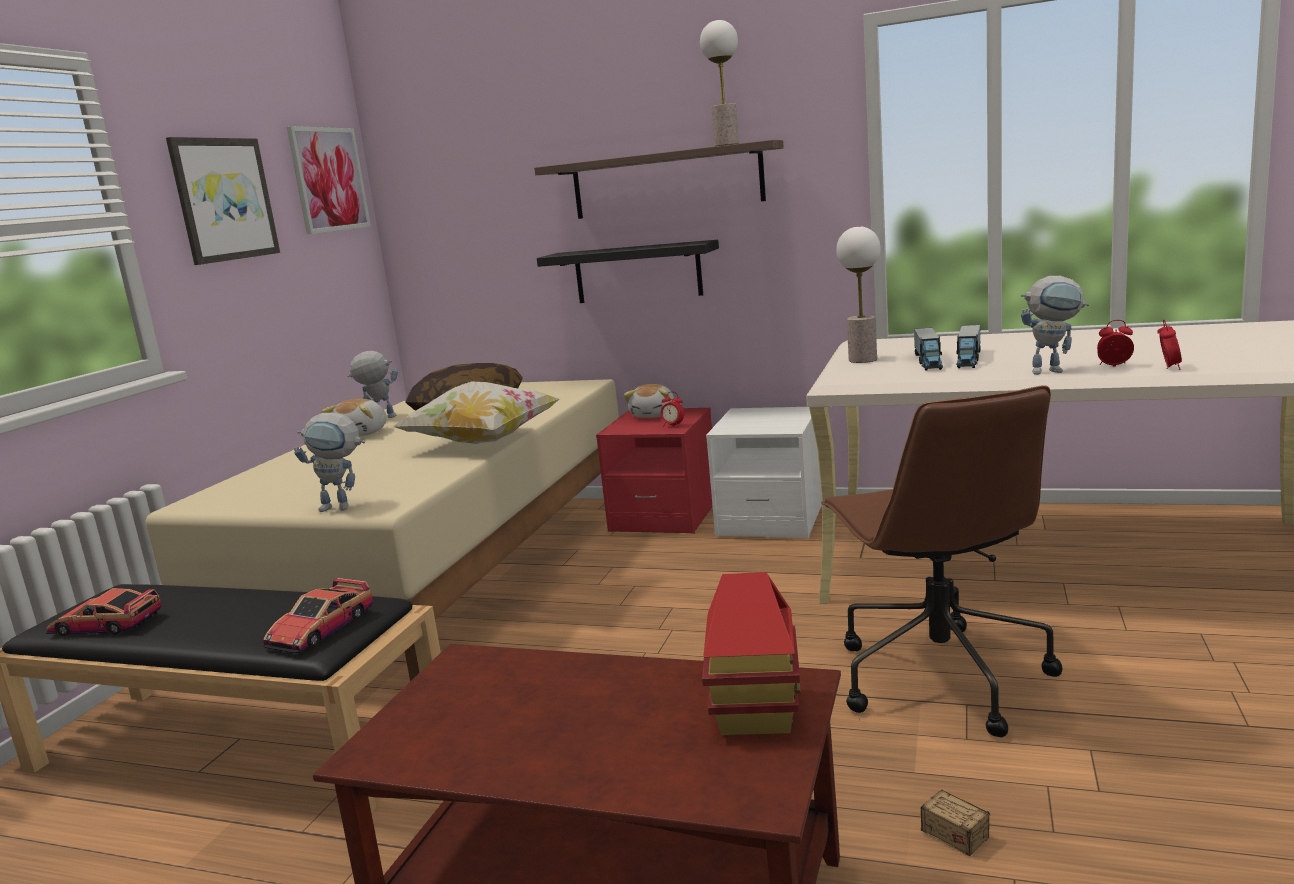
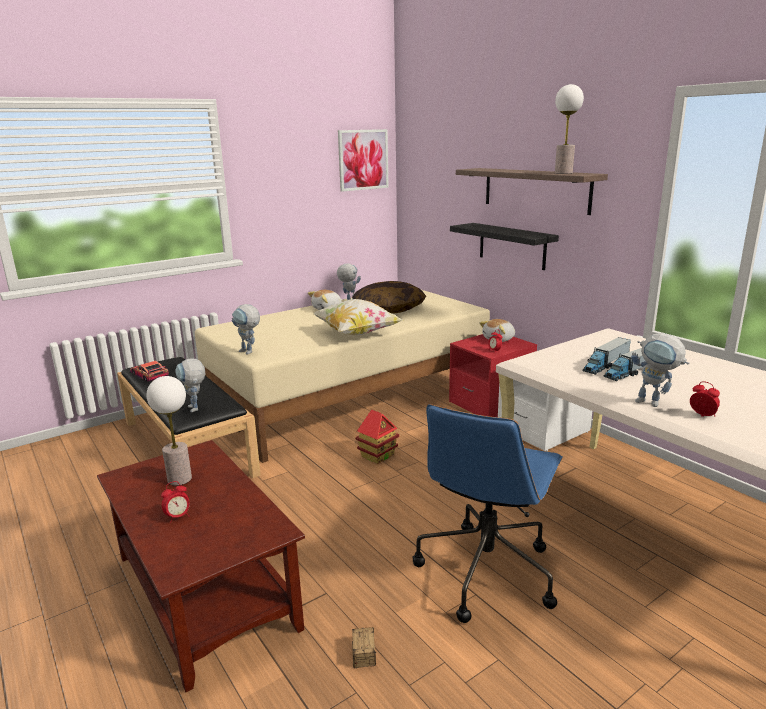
camera: 35 degrees right, 5 degrees up
picture [166,137,280,265] -> none
toy car [263,578,373,653] -> toy robot [175,358,205,412]
toy house [702,572,801,735] -> toy house moved to [355,410,399,464]
brown office chair [821,385,1062,737] -> blue office chair [413,404,563,623]
table lamp [836,226,881,363] -> table lamp moved to [146,376,192,486]
alarm clock [1157,320,1182,370] -> alarm clock moved to [161,481,190,523]

